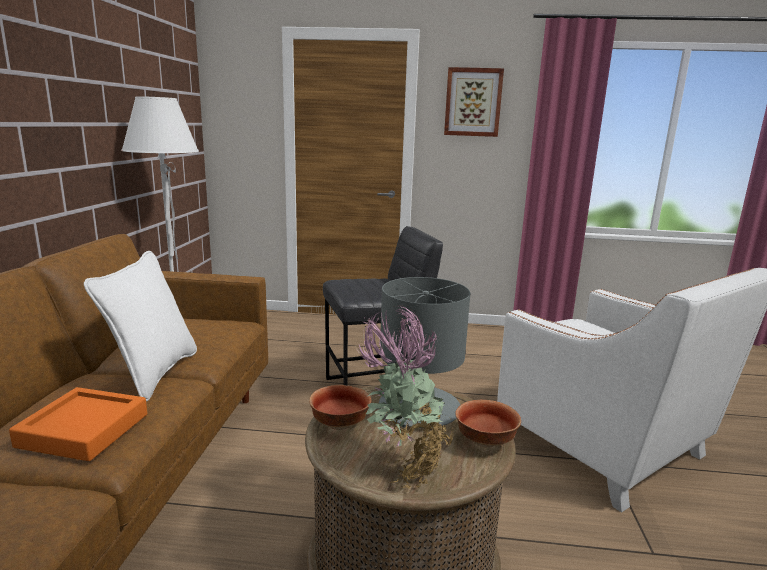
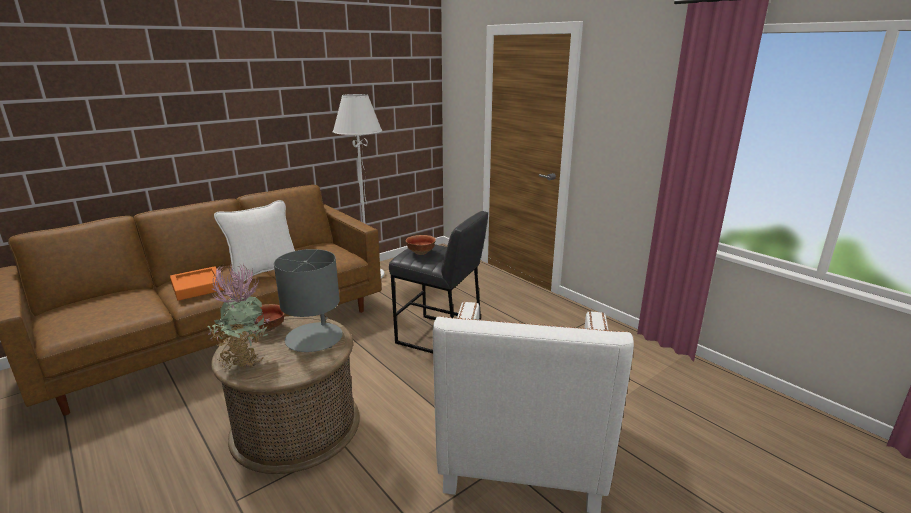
camera: 45 degrees right, 5 degrees up
picture [444,67,504,137] -> none
bowl [455,400,521,448] -> bowl moved to [406,235,436,255]

